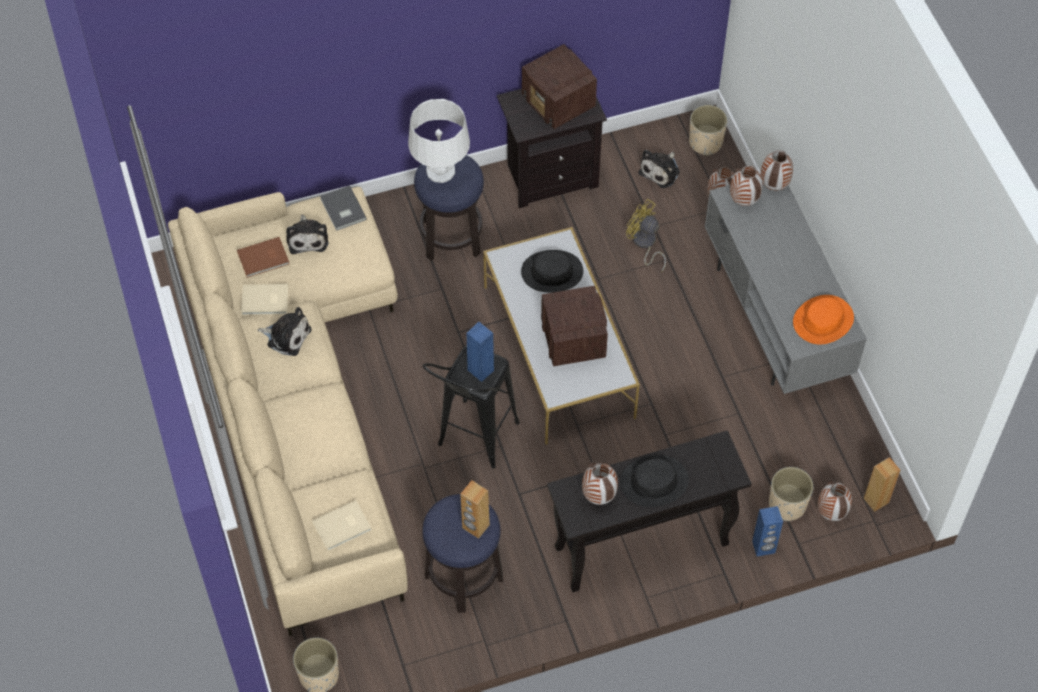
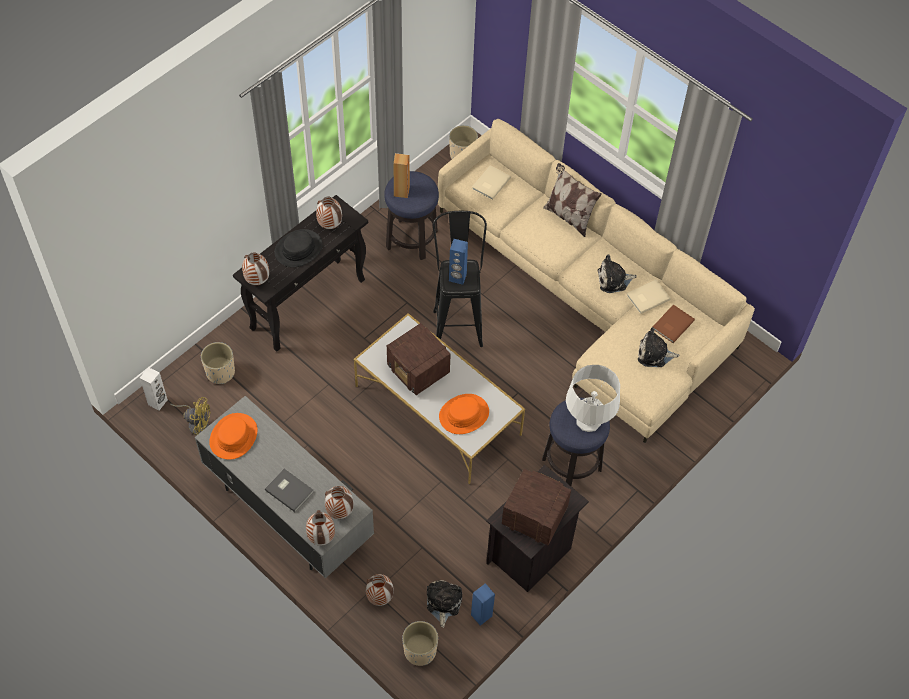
camera: 150 degrees right, 0 degrees up
plush toy [286,215,328,254] -> plush toy turned 45 degrees counterclockwise [638,327,680,367]
grey book [320,185,367,231] -> grey book moved to [265,469,314,512]
black hat [521,250,583,292] -> orange hat [439,394,489,434]
yellow fan [626,199,666,272] -> yellow fan moved to [170,397,211,435]
blue speaker [752,506,783,557] -> blue speaker moved to [471,583,495,626]
vase [817,481,852,521] -> vase moved to [242,252,269,285]
brown speaker [864,457,901,512] -> white speaker [140,367,168,411]
none -> pillow [543,163,602,237]

